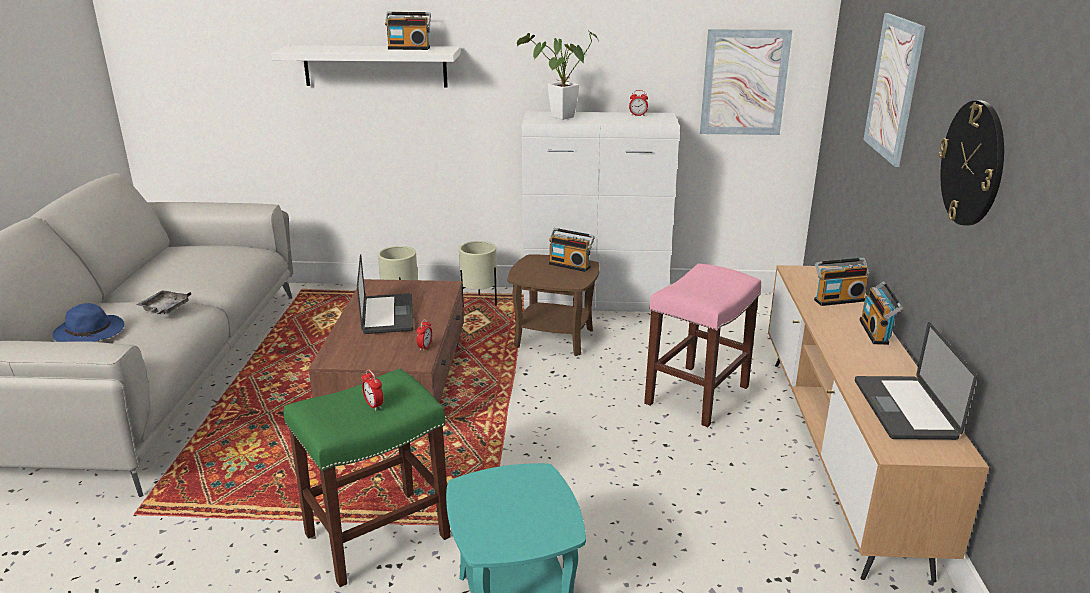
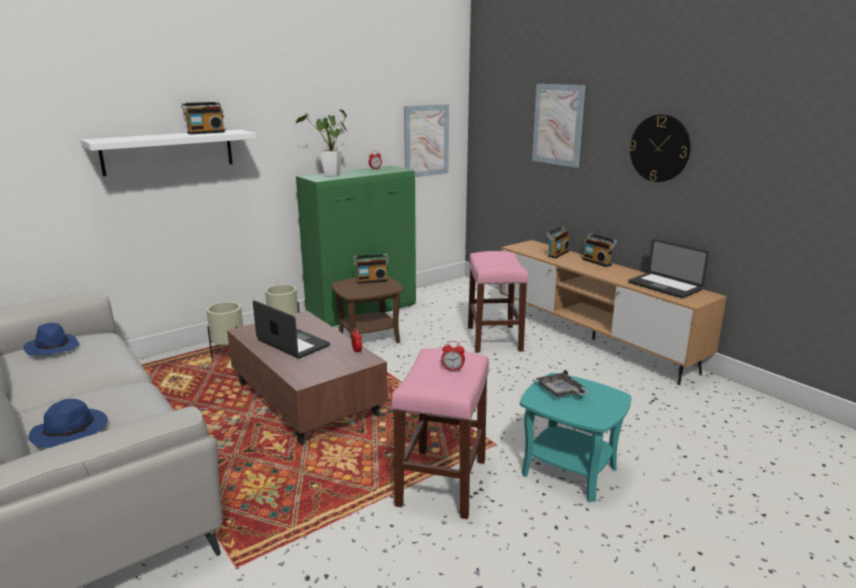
camera: 40 degrees left, 5 degrees down
grey tray [137,290,191,314] -> grey tray moved to [536,369,589,398]
green stool [284,368,451,587] -> pink stool [391,348,489,519]
white cabinet [522,111,680,312] -> green cabinet [296,166,416,327]
none -> blue hat [23,323,80,356]

